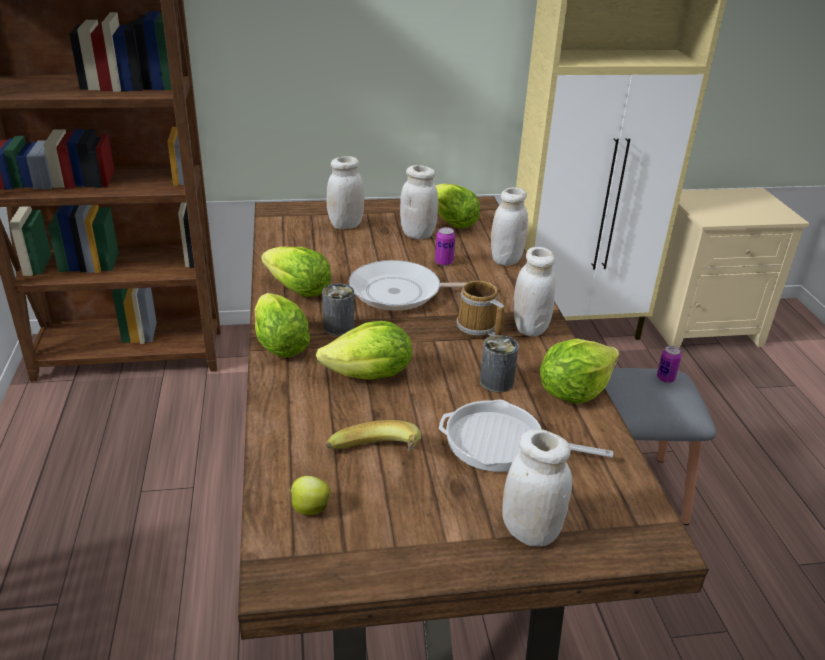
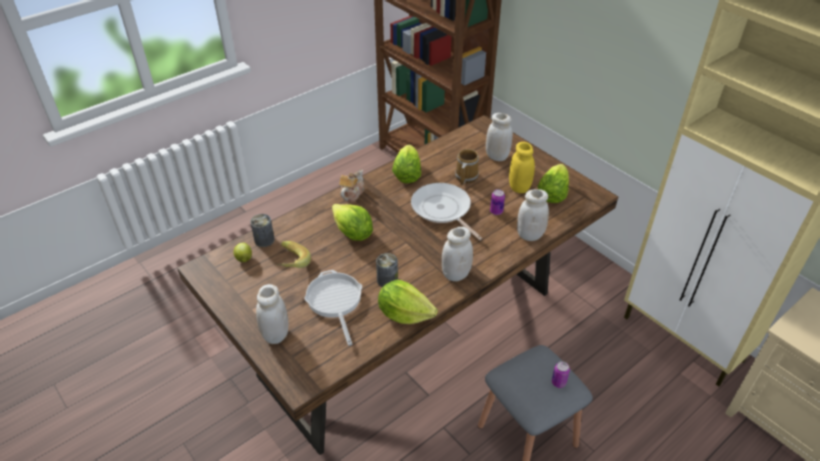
camera: 60 degrees right, 10 degrees up
lettuce [255,293,310,358] -> teapot [339,169,365,202]
can [322,284,354,336] -> can moved to [250,214,274,247]
white jar [400,165,438,239] -> yellow jar [509,142,535,193]
mug [456,281,504,339] -> mug moved to [455,149,479,185]

